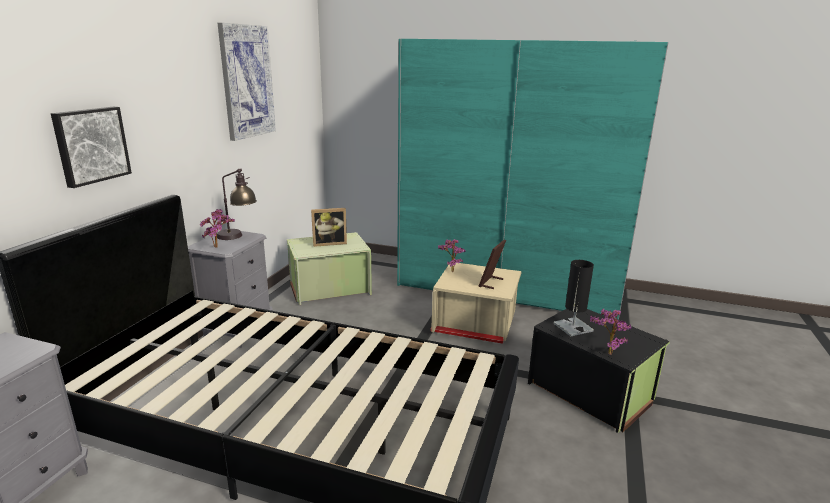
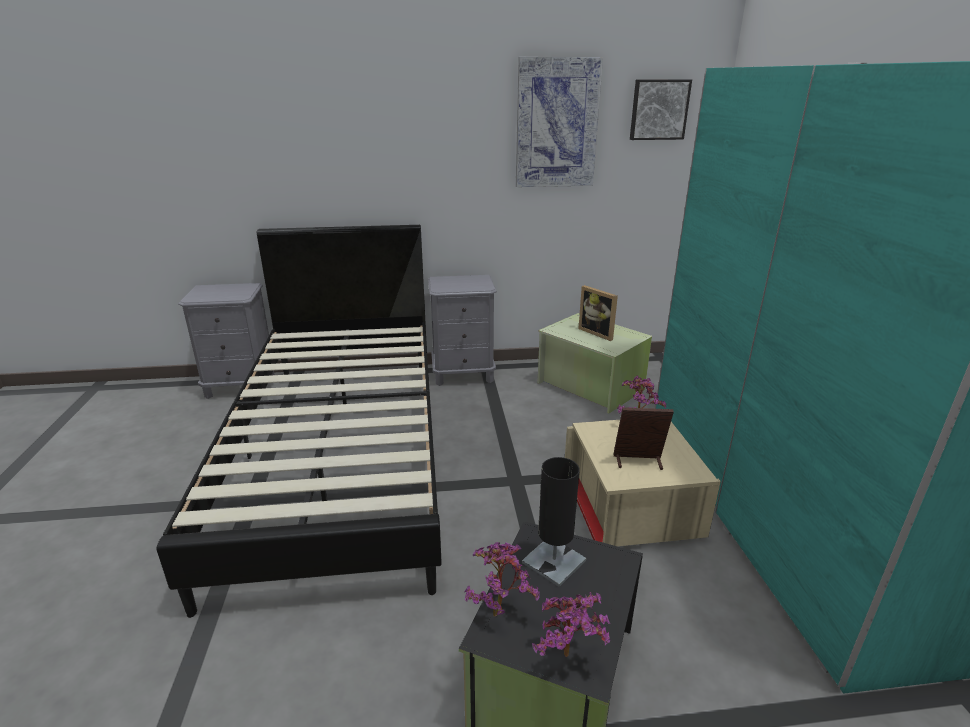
camera: 65 degrees right, 5 degrees up
picture [51,107,132,188] -> picture moved to [630,80,692,140]
potted plant [200,209,235,248] -> potted plant moved to [532,592,610,657]
table lamp [217,168,257,240] -> none

